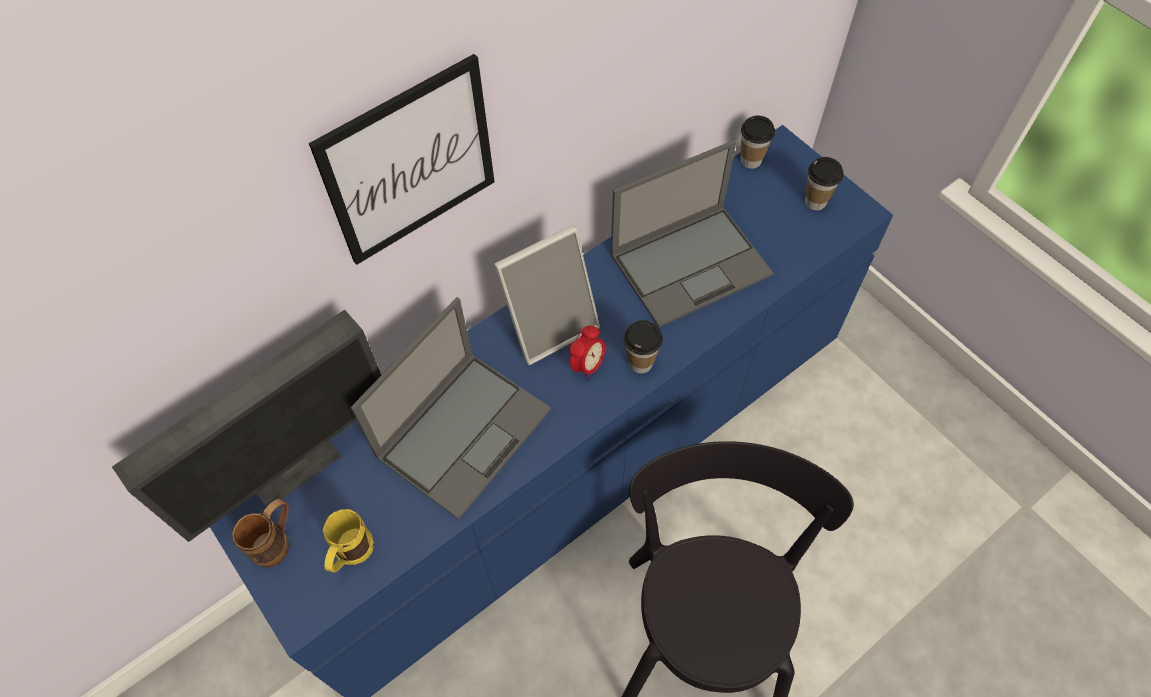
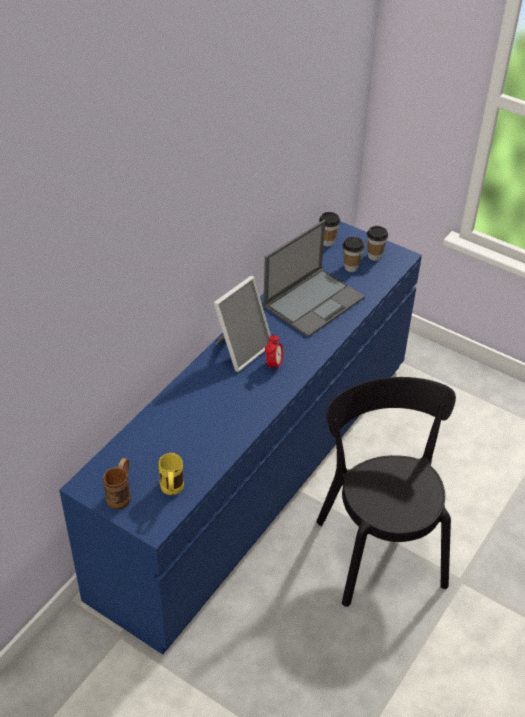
camera: 20 degrees left, 15 degrees down
monitor [112,310,381,542] -> none
picture [309,54,495,265] -> none
laptop [350,297,551,520] -> none
cup [624,320,663,373] -> cup moved to [343,237,364,272]

